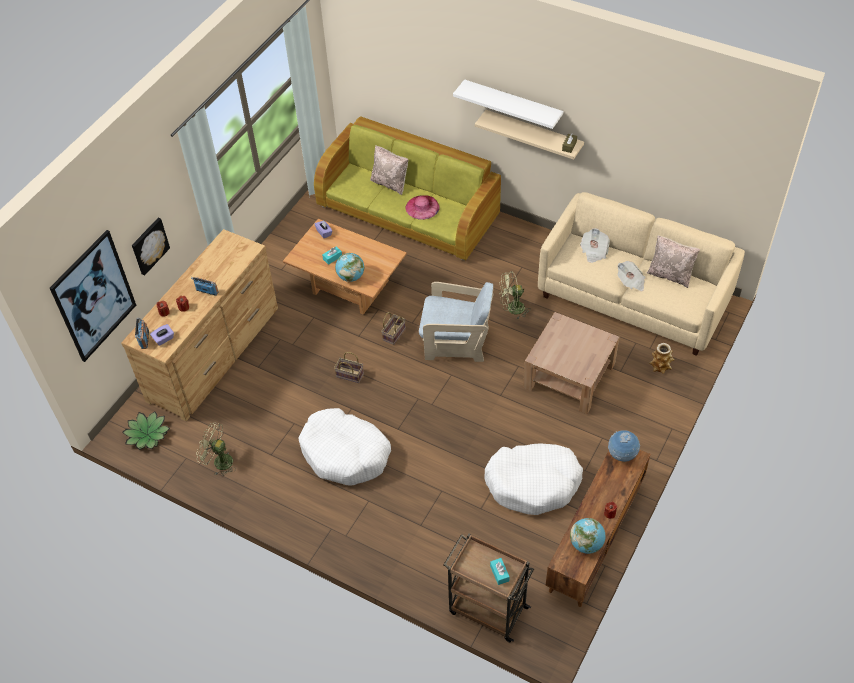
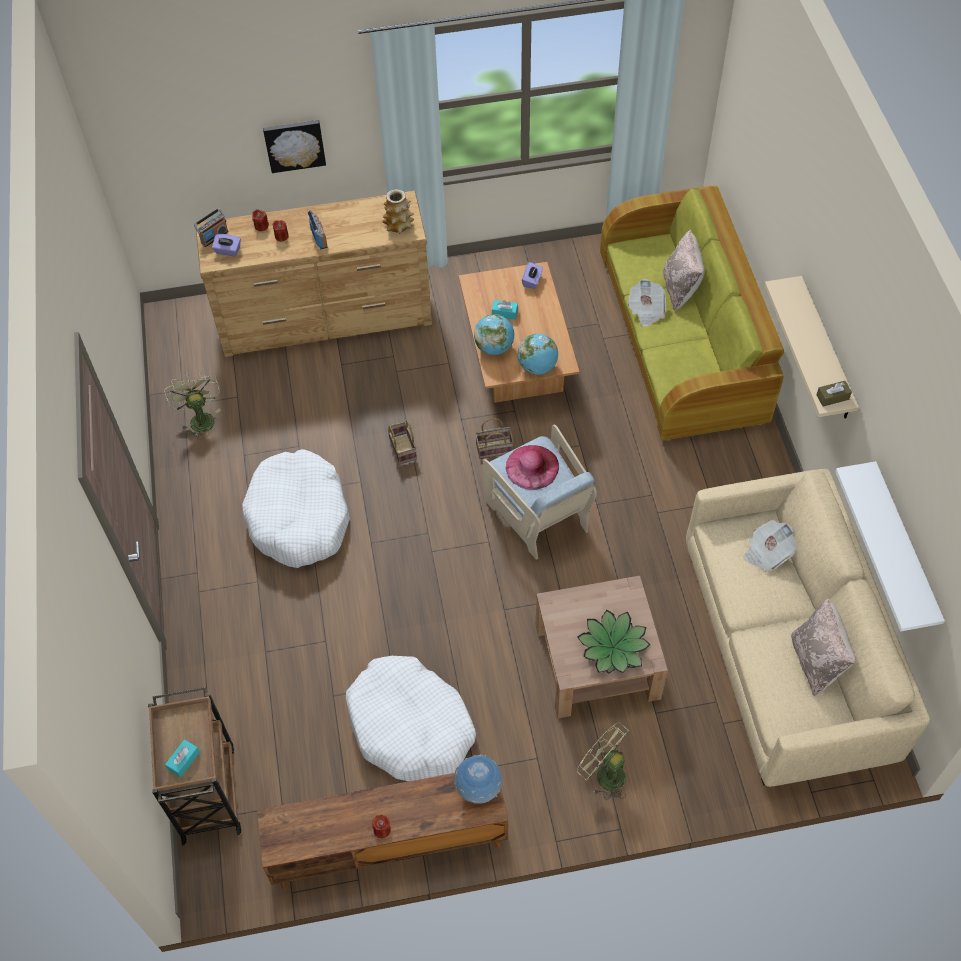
camera: 50 degrees right, 5 degrees up
picture [50,230,136,362] -> none
potted plant [122,411,170,450] -> potted plant moved to [577,610,651,674]
pink hat [405,195,440,220] -> pink hat moved to [506,445,559,490]
white shelf [453,79,563,129] -> white shelf moved to [835,461,945,631]
green fan [499,271,531,319] -> green fan moved to [577,723,629,800]
globe [570,518,606,554] -> globe moved to [517,334,558,375]
newspaper [617,261,645,291] -> newspaper moved to [628,279,666,327]
vase [649,343,675,374] -> vase moved to [382,189,414,234]

